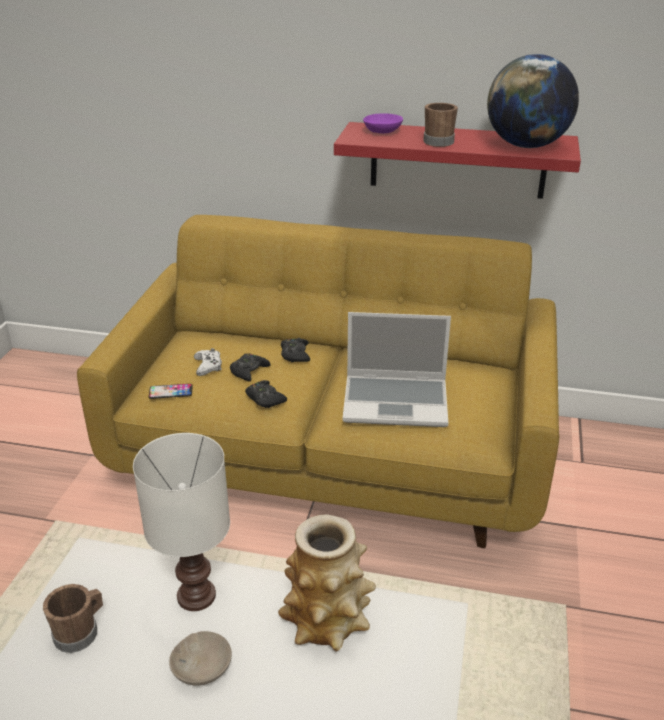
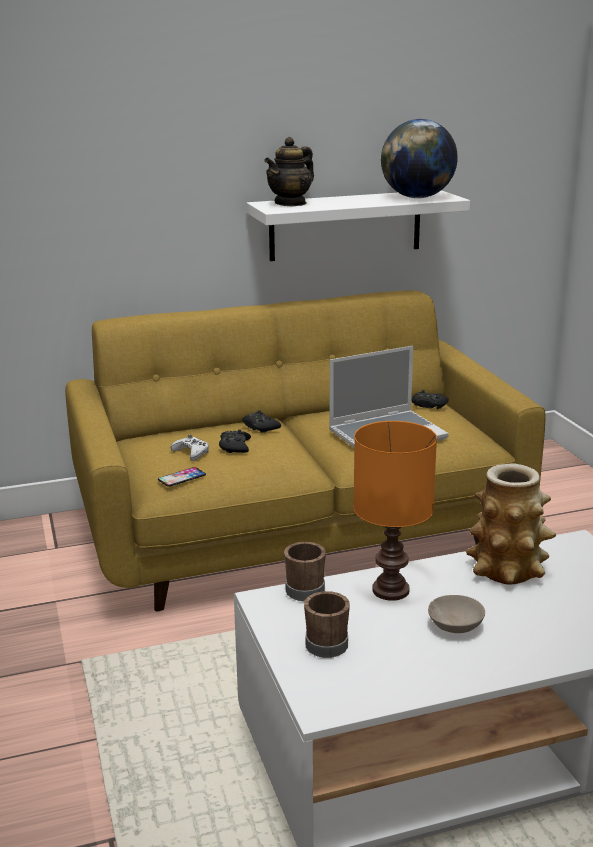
camera: 30 degrees left, 10 degrees down
white table lamp [133,433,230,611] -> orange table lamp [353,421,437,601]
black game controller [245,380,287,408] -> black game controller moved to [412,390,449,409]
red shelf [334,122,581,199] -> white shelf [247,190,470,261]
purple bowl [363,113,403,133] -> teapot [264,137,314,207]
brown mug [423,103,458,147] -> brown mug moved to [284,542,326,601]

